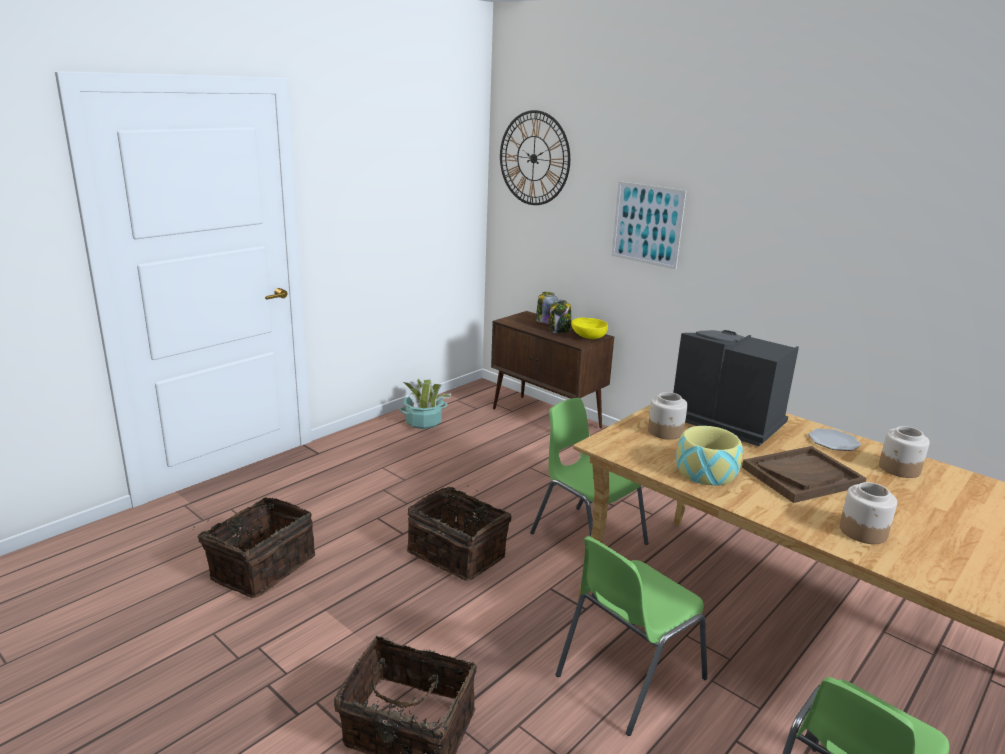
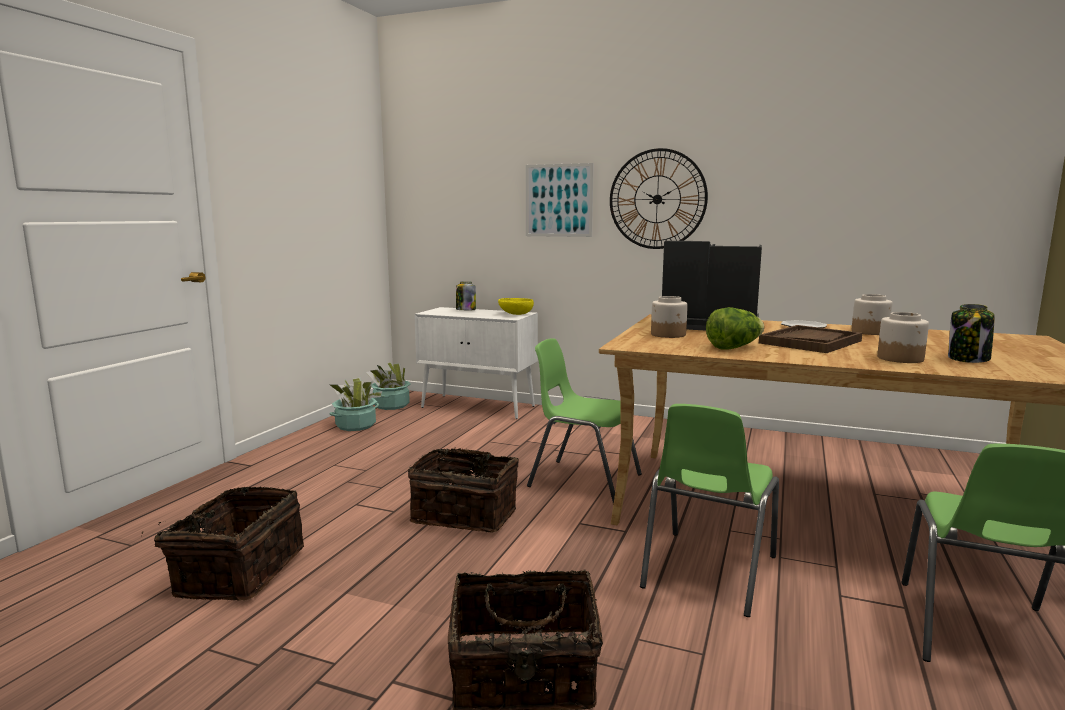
camera: 20 degrees left, 10 degrees down
brown cabinet [491,311,614,429] -> white cabinet [414,307,538,419]
wall clock [500,110,570,205] -> wall clock moved to [610,148,708,249]
jar [550,300,571,333] -> jar moved to [948,304,995,363]
bowl [676,426,743,486] -> lettuce [706,307,764,350]
none -> potted plant [366,362,411,410]

